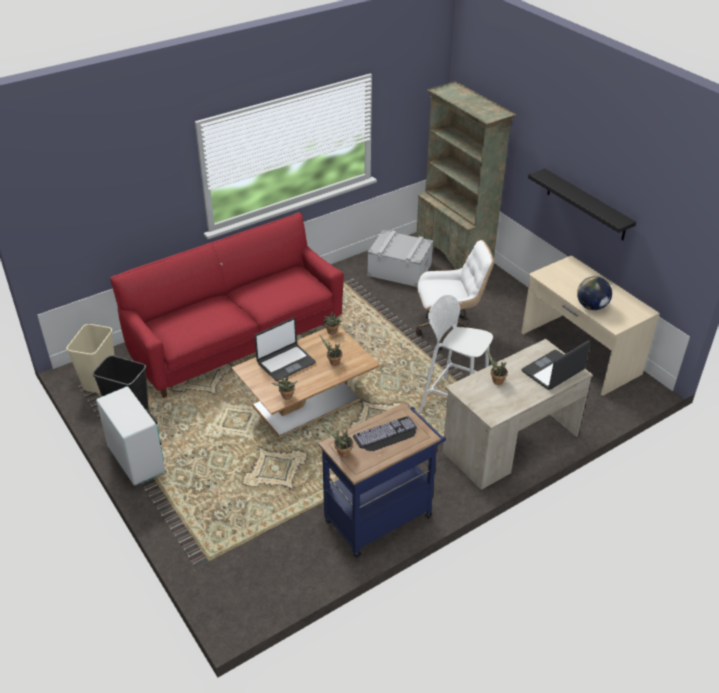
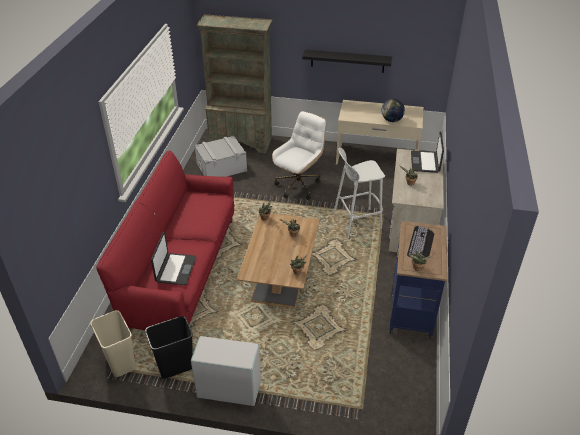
camera: 45 degrees left, 0 degrees up
laptop [254,318,316,381] -> laptop moved to [151,232,196,285]

